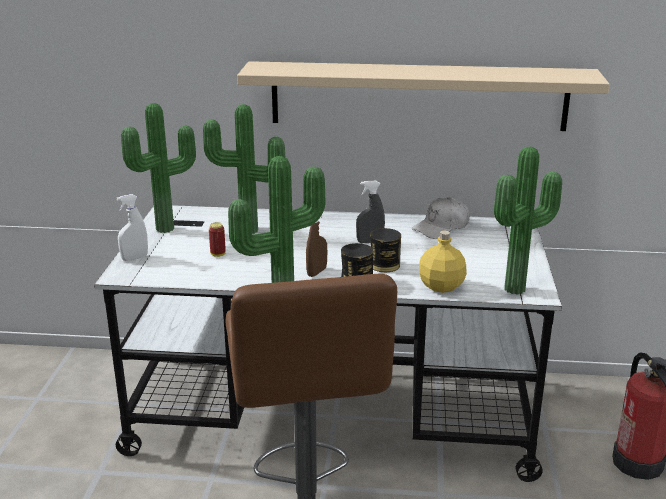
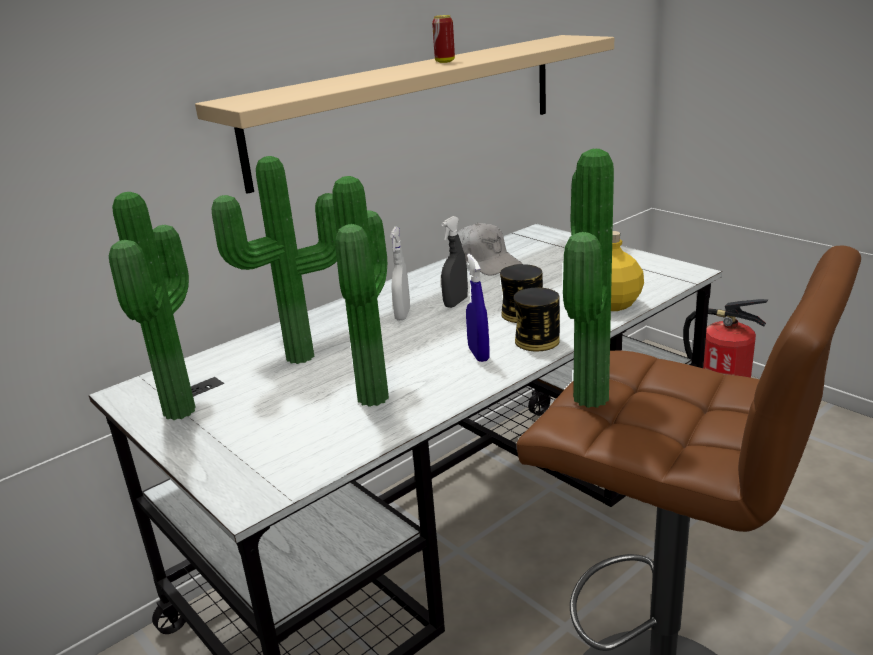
camera: 45 degrees left, 0 degrees up
white spray bottle [116,194,148,261] -> white spray bottle moved to [390,227,410,320]
can [209,222,226,257] -> can moved to [432,15,455,63]
brown spray bottle [306,215,327,277] -> blue spray bottle [466,254,490,362]
white cap [411,197,470,239] -> white cap turned 45 degrees counterclockwise [457,223,523,275]
potted plant [494,147,562,294] -> potted plant moved to [332,176,389,407]

